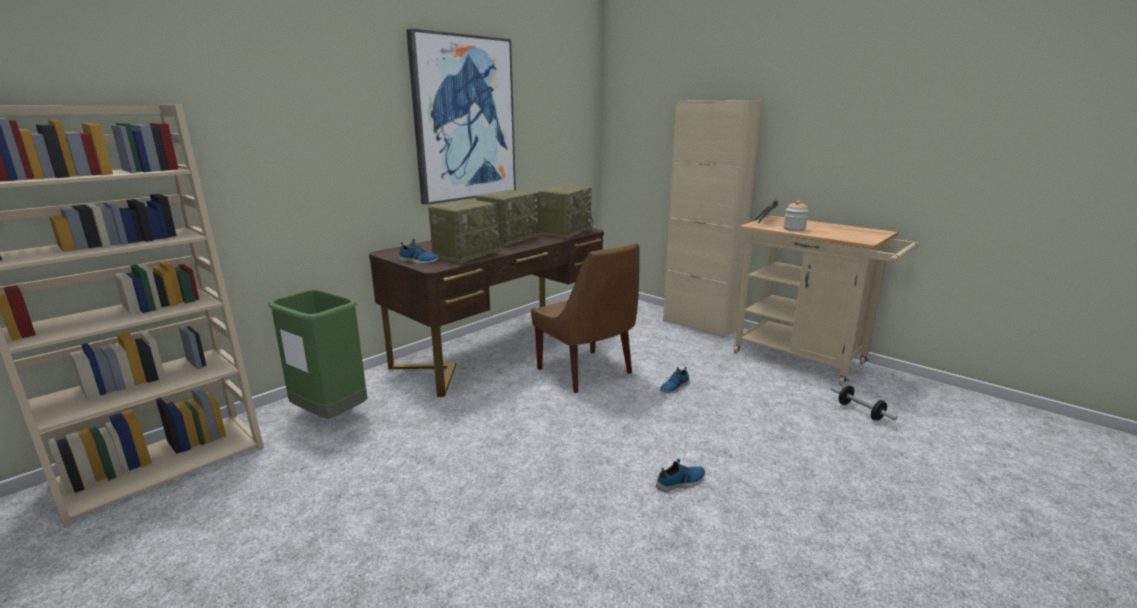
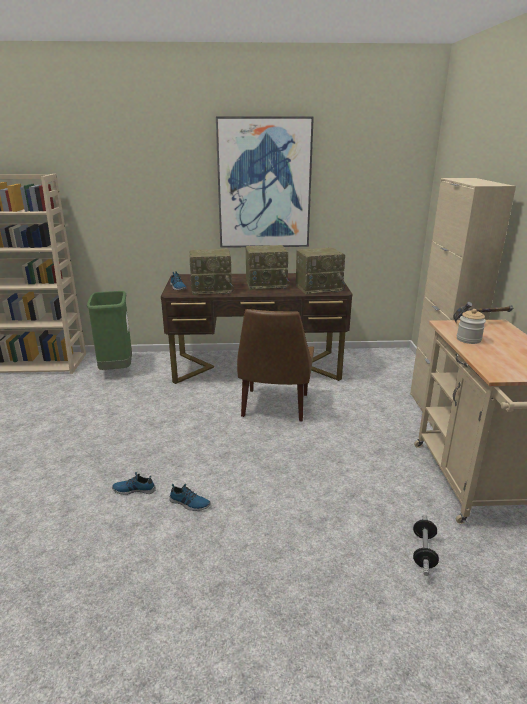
camera: 45 degrees right, 5 degrees up
shoe [660,367,689,394] -> shoe moved to [112,472,156,495]

